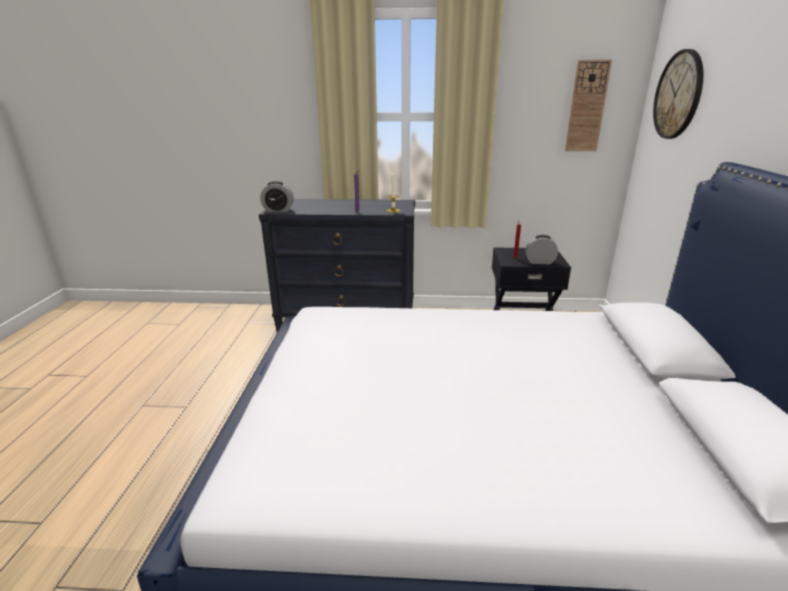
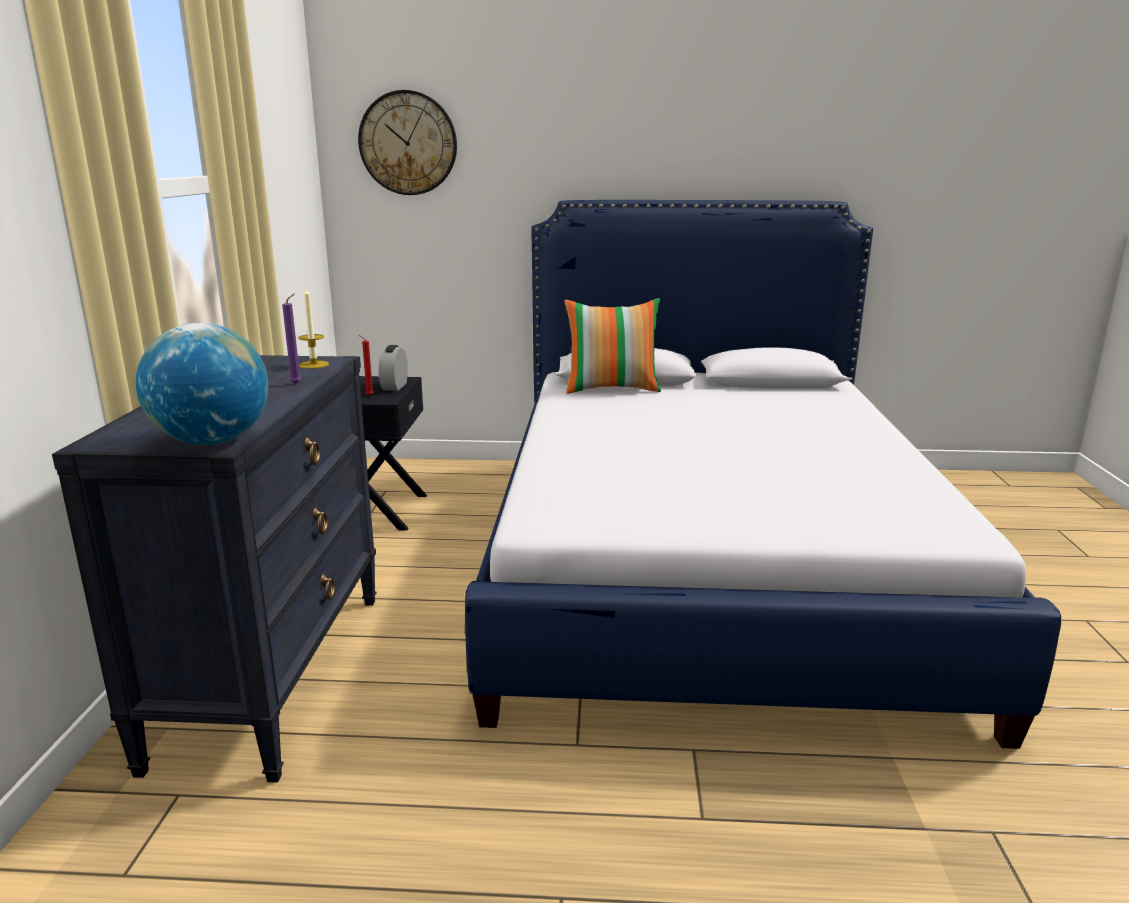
camera: 90 degrees left, 5 degrees down
alarm clock [260,181,294,212] -> globe [136,323,268,445]
wall clock [565,60,612,151] -> none
none -> pillow [564,298,661,394]

